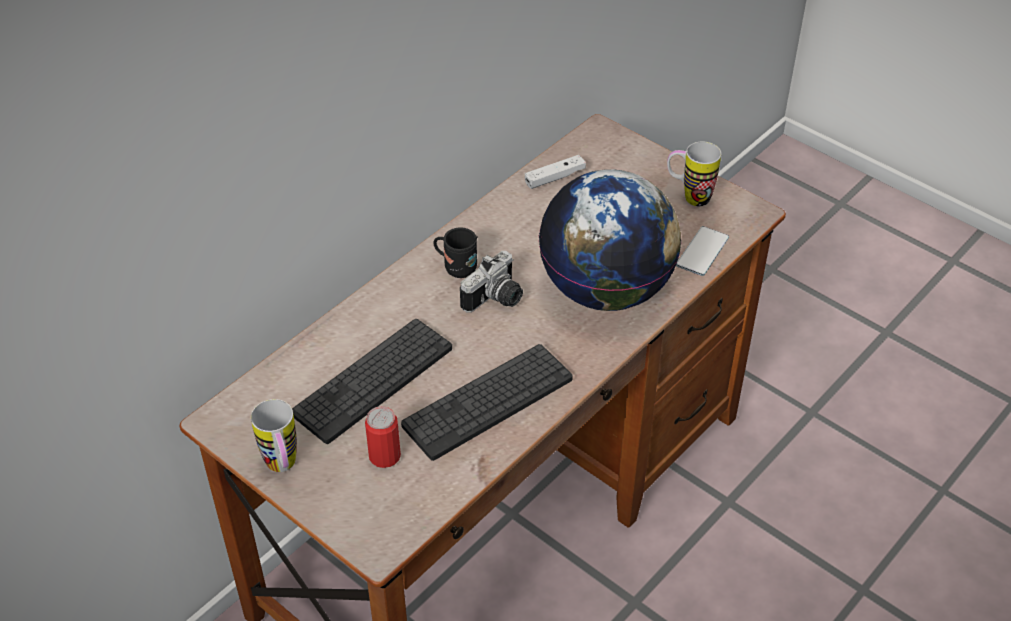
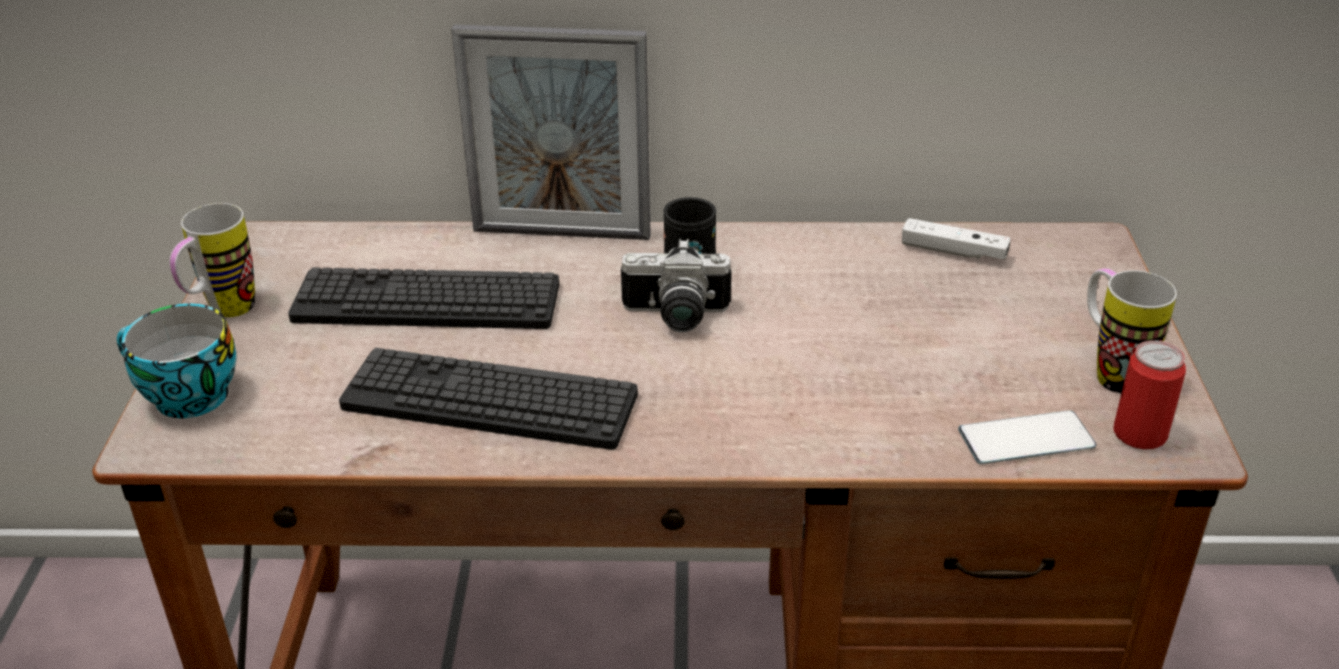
camera: 50 degrees right, 10 degrees down
can [365,406,401,468] -> can moved to [1113,340,1186,449]
globe [539,169,681,311] -> none
none -> cup [117,304,236,418]
none -> picture frame [451,25,651,240]

